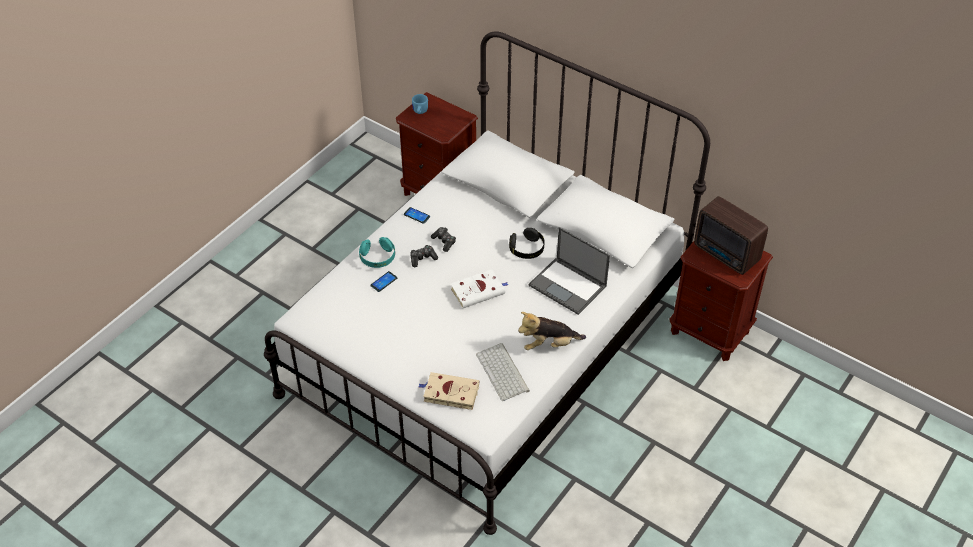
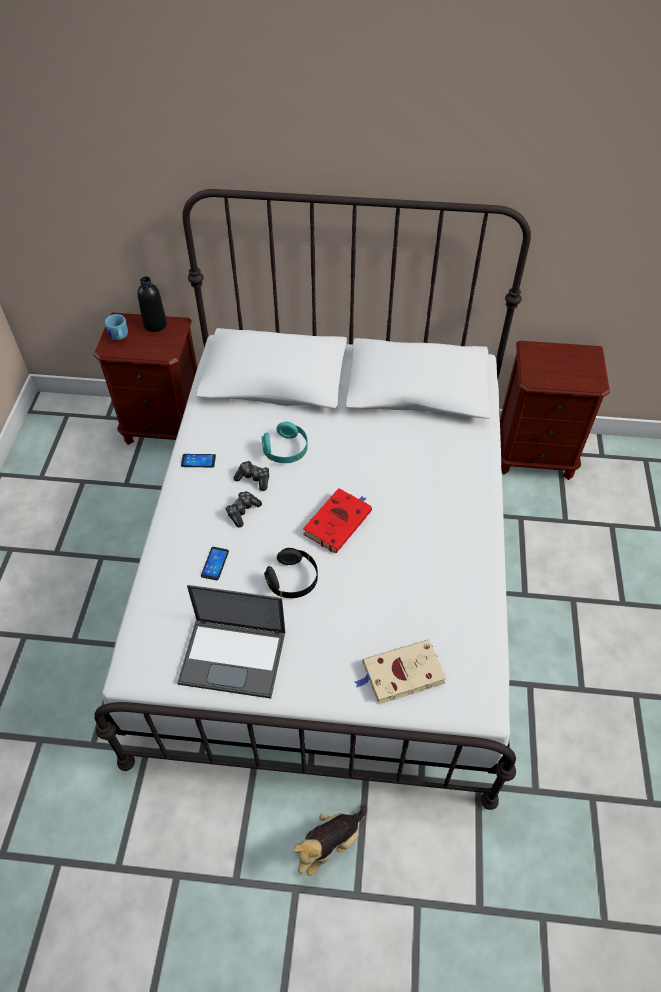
camera: 30 degrees left, 5 degrees up
turquoise headphones [359,237,395,268] -> turquoise headphones moved to [262,422,308,463]
white book [451,270,509,309] -> red book [303,488,372,553]
keyboard [476,343,530,401] -> none
black headphones [509,228,544,259] -> black headphones moved to [264,548,318,598]
plush toy [518,312,586,350] -> plush toy moved to [294,805,367,876]
laptop [529,227,610,315] -> laptop moved to [177,585,285,699]
radio [694,196,768,275] -> none
none -> black bottle [137,277,167,332]

